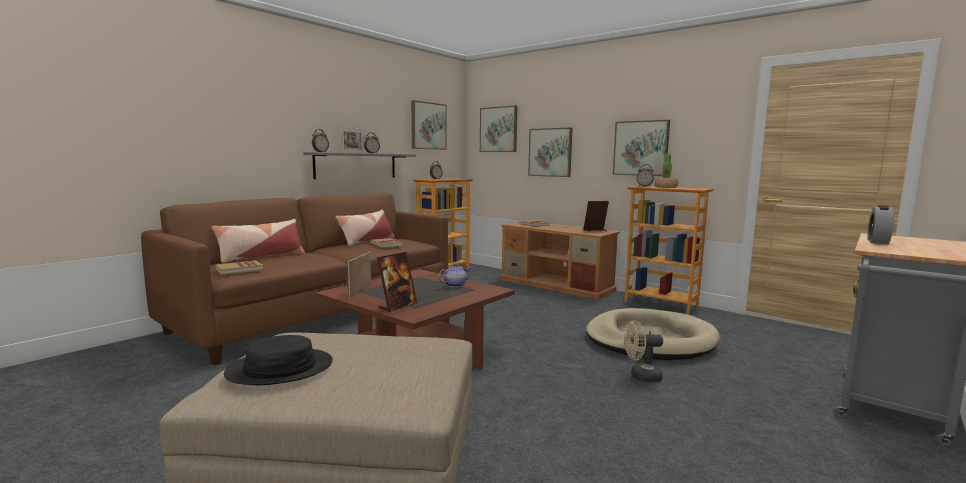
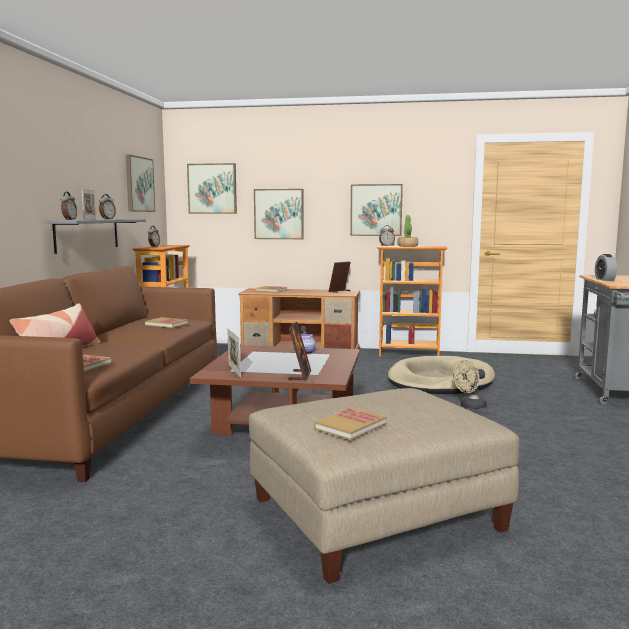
camera: 30 degrees left, 0 degrees up
black hat [224,335,333,385] -> book [314,408,387,440]
pillow [336,210,395,246] -> none

